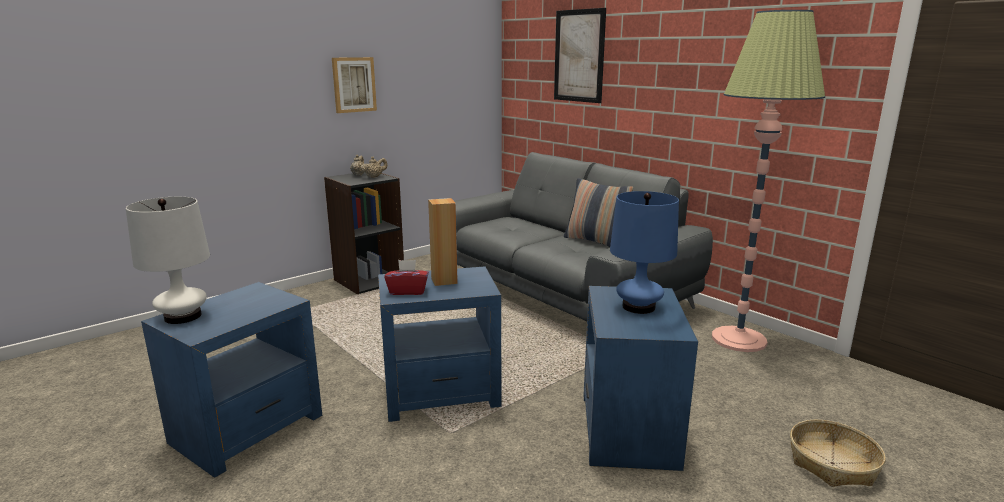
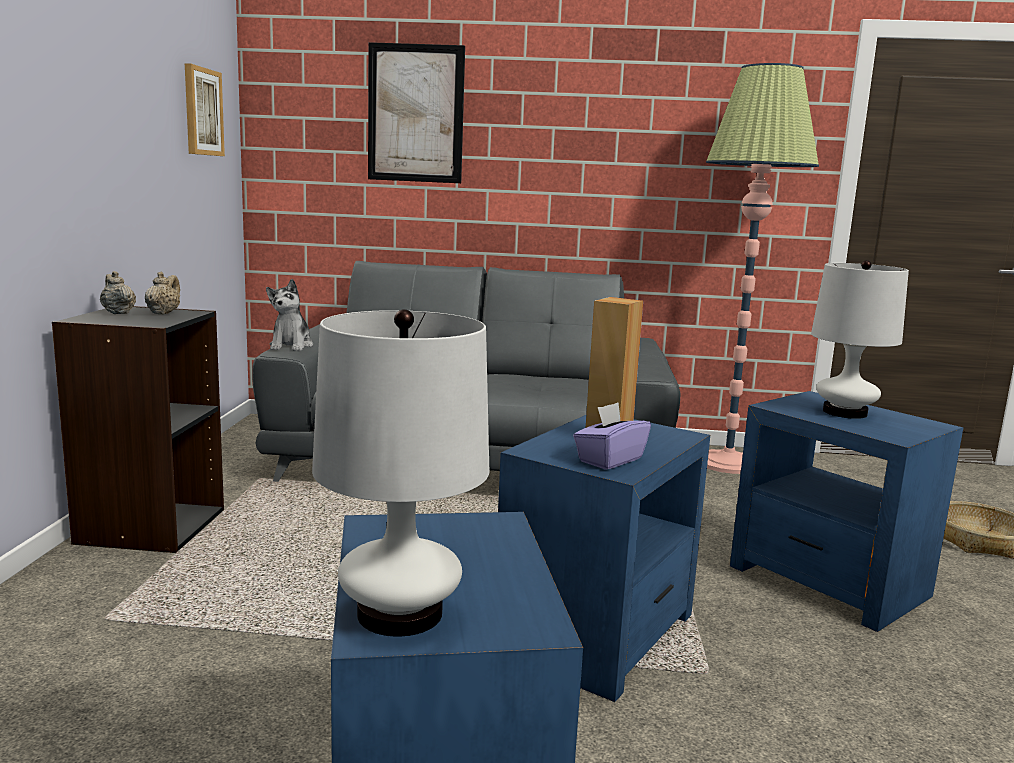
camera: 45 degrees left, 5 degrees down
picture [332,57,377,113] -> picture moved to [185,63,225,156]
red tissue box [384,260,429,295] -> purple tissue box [573,402,651,470]
pillow [564,178,633,247] -> none
blue table lamp [610,191,679,314] -> white table lamp [811,260,909,419]
none -> plush toy [266,279,313,351]

